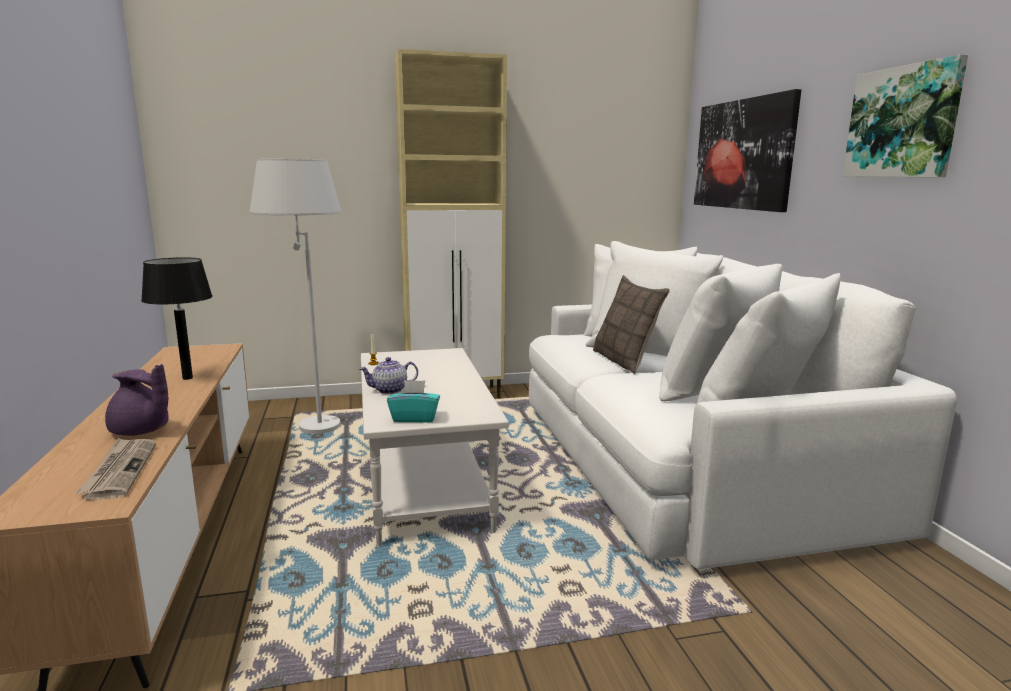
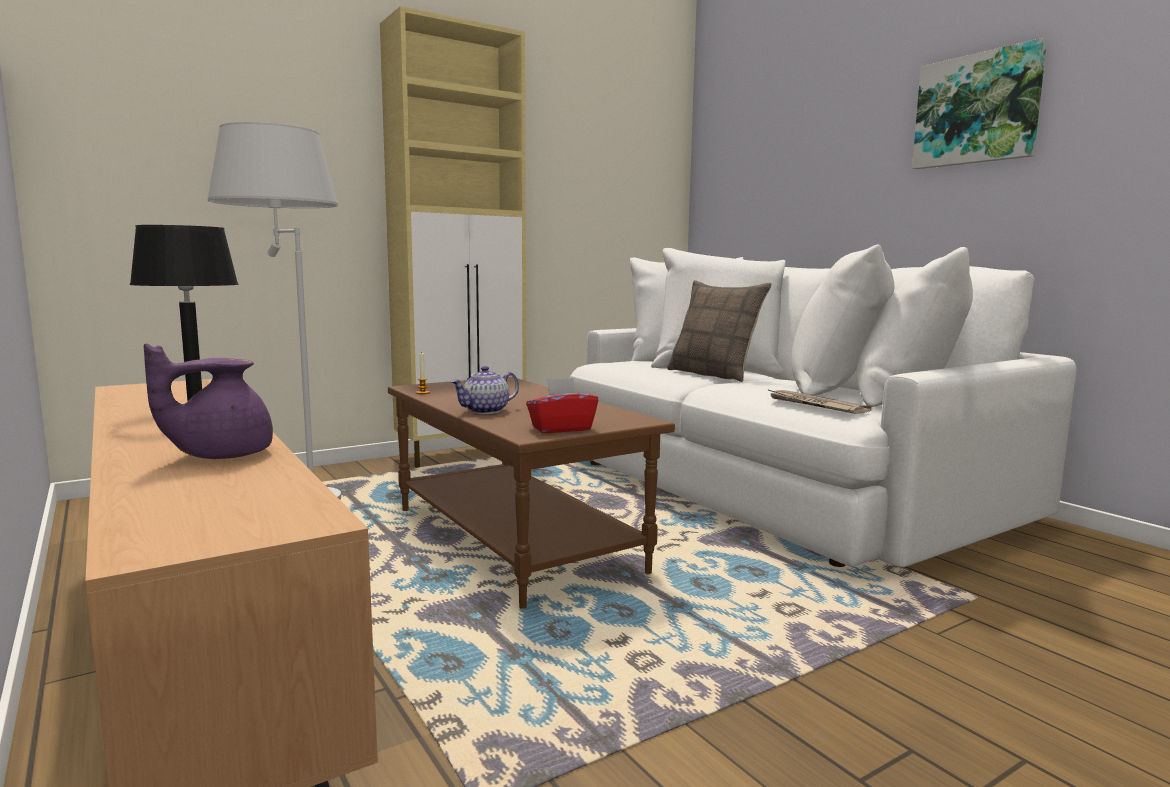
camera: 20 degrees left, 5 degrees down
newspaper [75,438,156,500] -> newspaper moved to [767,389,872,414]
purple teapot [105,364,169,436] -> purple teapot turned 135 degrees clockwise [144,343,273,459]
white coffee table [361,348,509,546] -> brown coffee table [388,377,675,609]
turquoise tissue box [387,380,440,423] -> red tissue box [526,378,598,433]
picture [694,89,801,212] -> none

